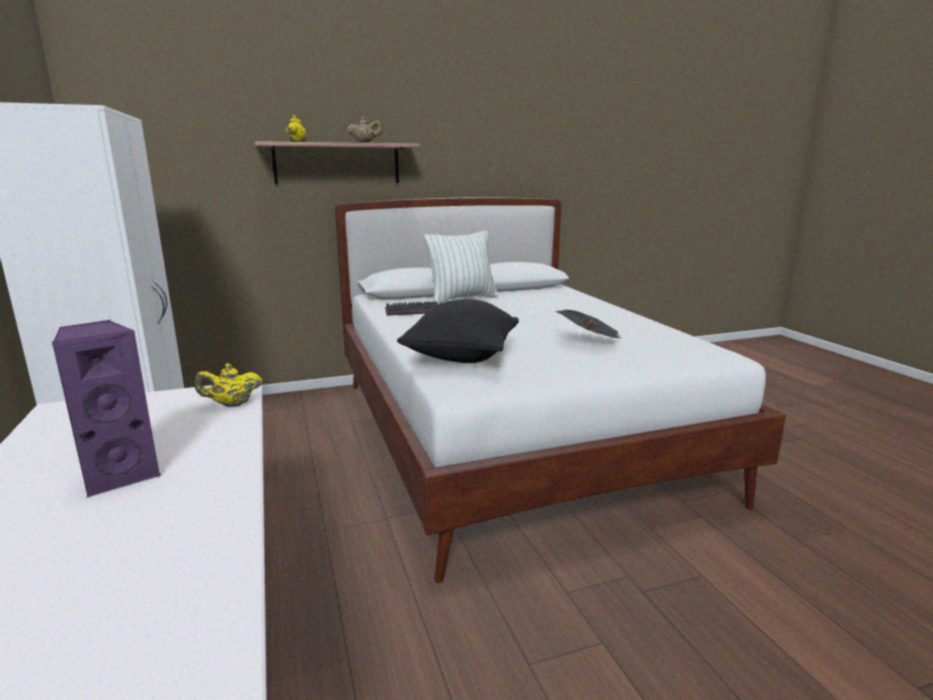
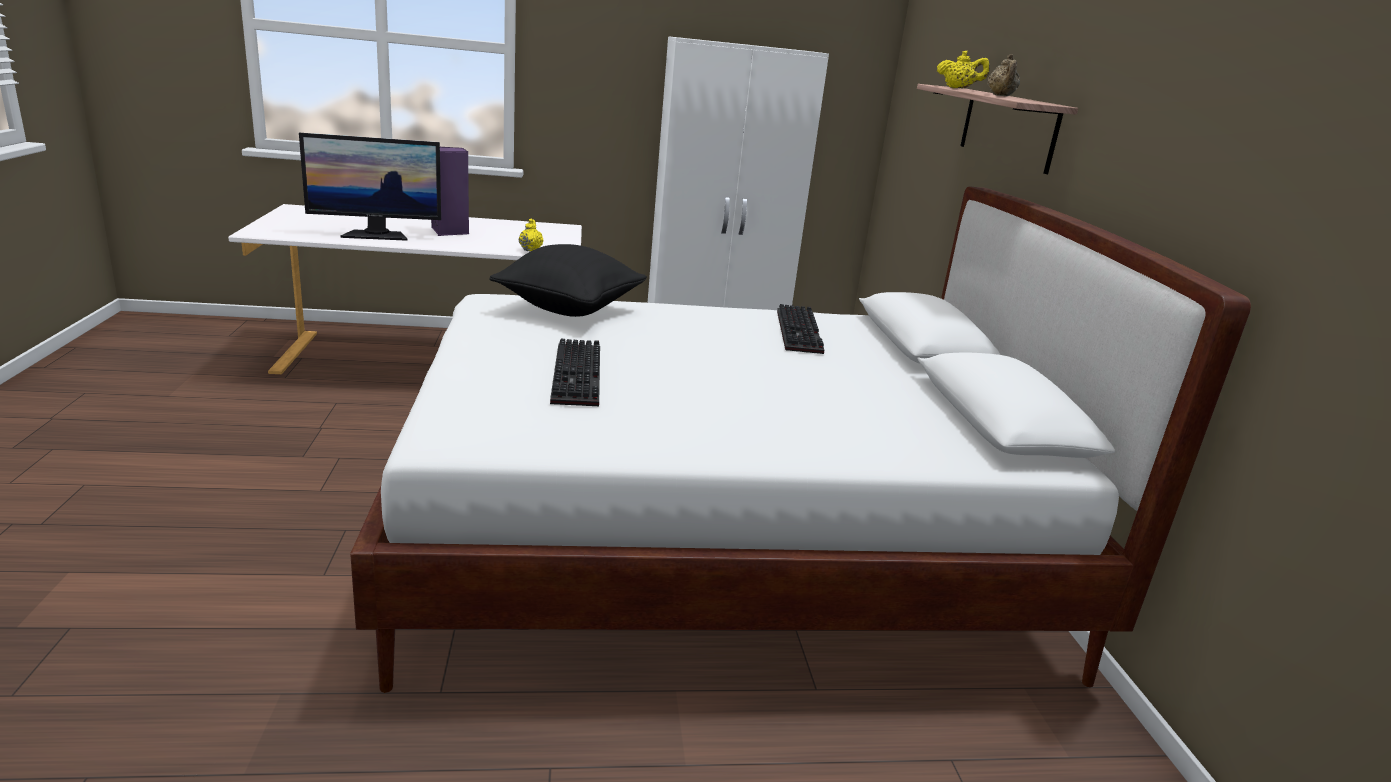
camera: 100 degrees right, 5 degrees up
pillow [424,231,498,303] -> none
newspaper [556,310,621,338] -> keyboard [550,338,600,406]
none -> monitor [299,133,441,241]

